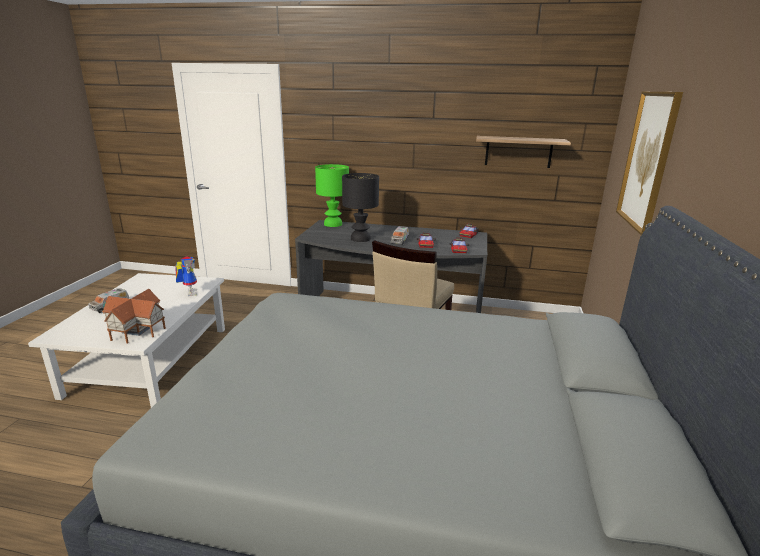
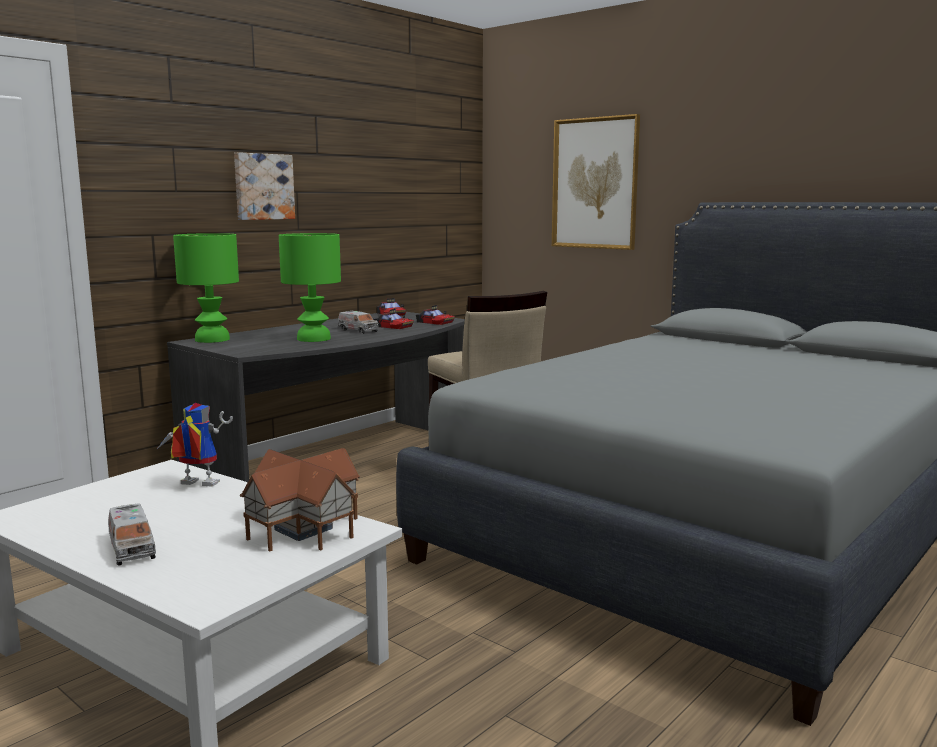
camera: 60 degrees left, 10 degrees down
black table lamp [342,173,379,242] -> green table lamp [279,233,341,342]
shelf [476,136,571,168] -> none
none -> picture [234,152,295,220]

